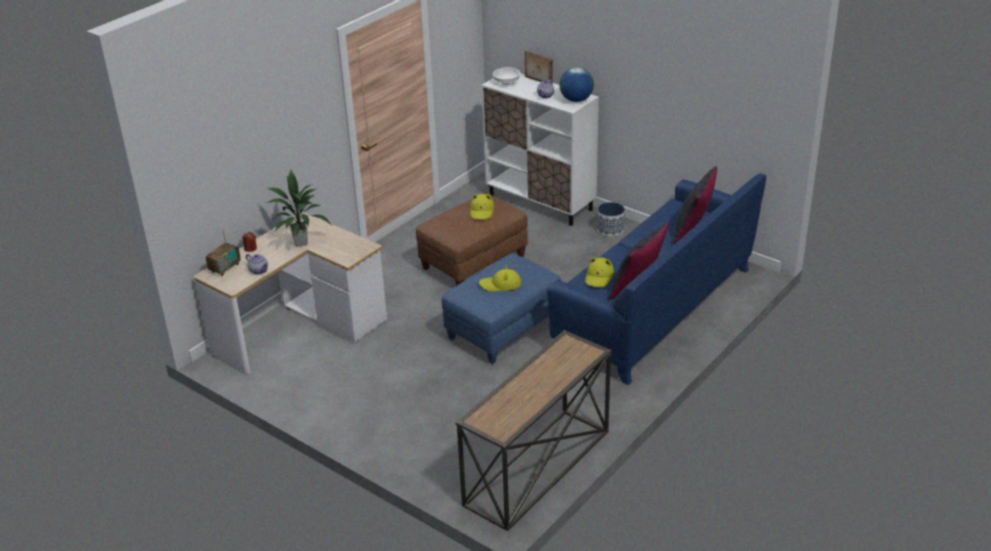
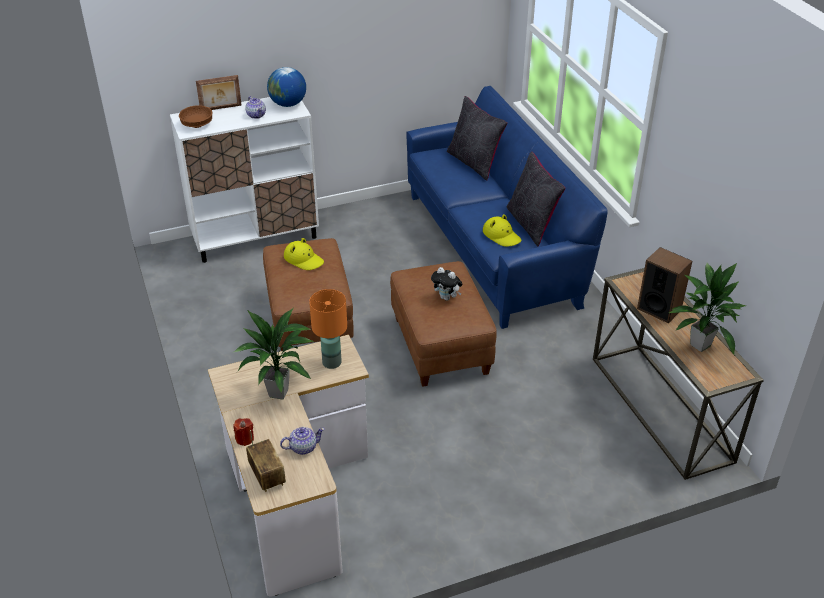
camera: 60 degrees left, 5 degrees up
blue ottoman [442,254,561,364] -> brown ottoman [390,261,497,387]
yellow hat [479,265,521,291] -> plush toy [431,267,462,301]
white bowl [493,67,520,85] -> brown bowl [179,105,213,128]
planter [597,202,625,237] -> none
none -> orange table lamp [309,289,347,369]
none -> speaker [637,247,692,323]
none -> potted plant [669,263,746,355]

